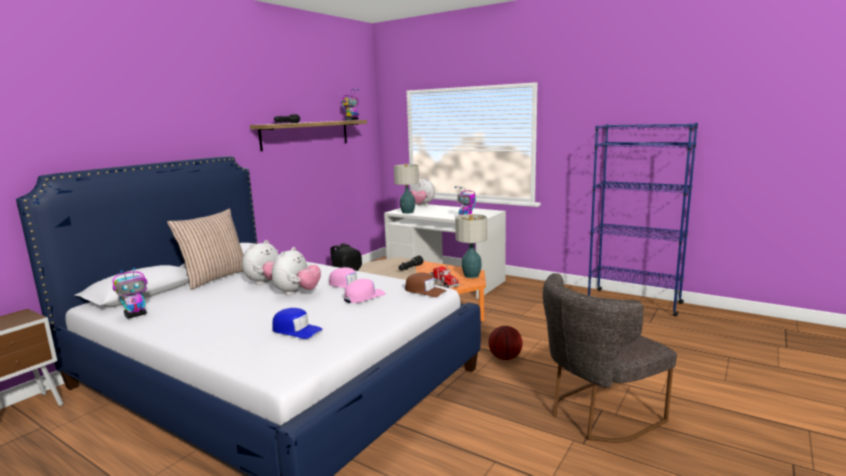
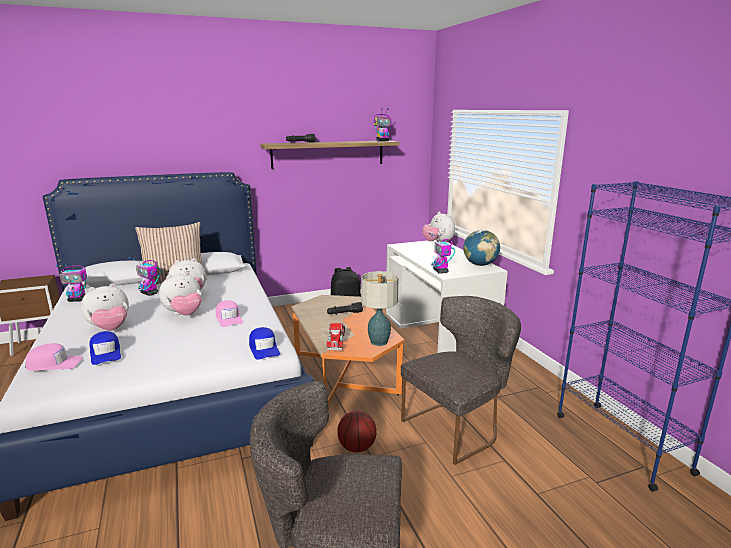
camera: 35 degrees right, 5 degrees up
pink cap [344,279,386,303] -> pink cap moved to [25,343,83,371]
table lamp [394,164,419,214] -> none
brown cap [405,272,446,297] -> blue cap [249,327,280,360]
none -> plush toy [81,283,129,331]
none -> toy robot [129,257,161,296]
none -> grey chair [401,296,521,465]
none -> globe [463,230,500,266]

